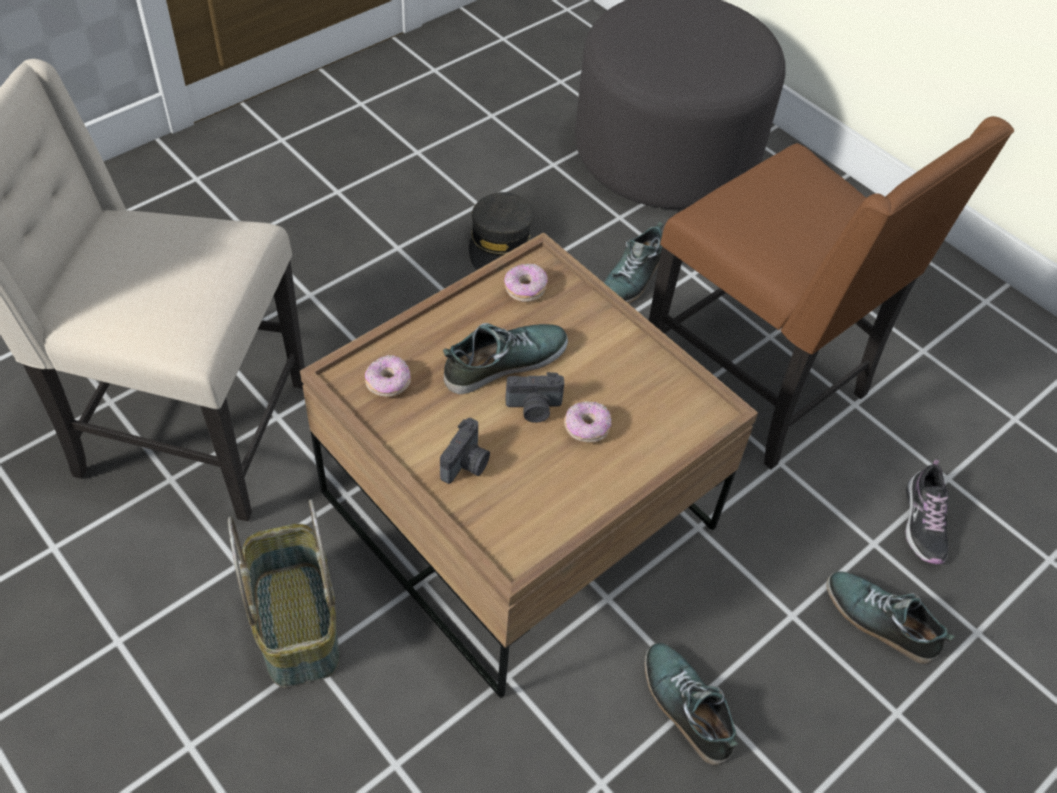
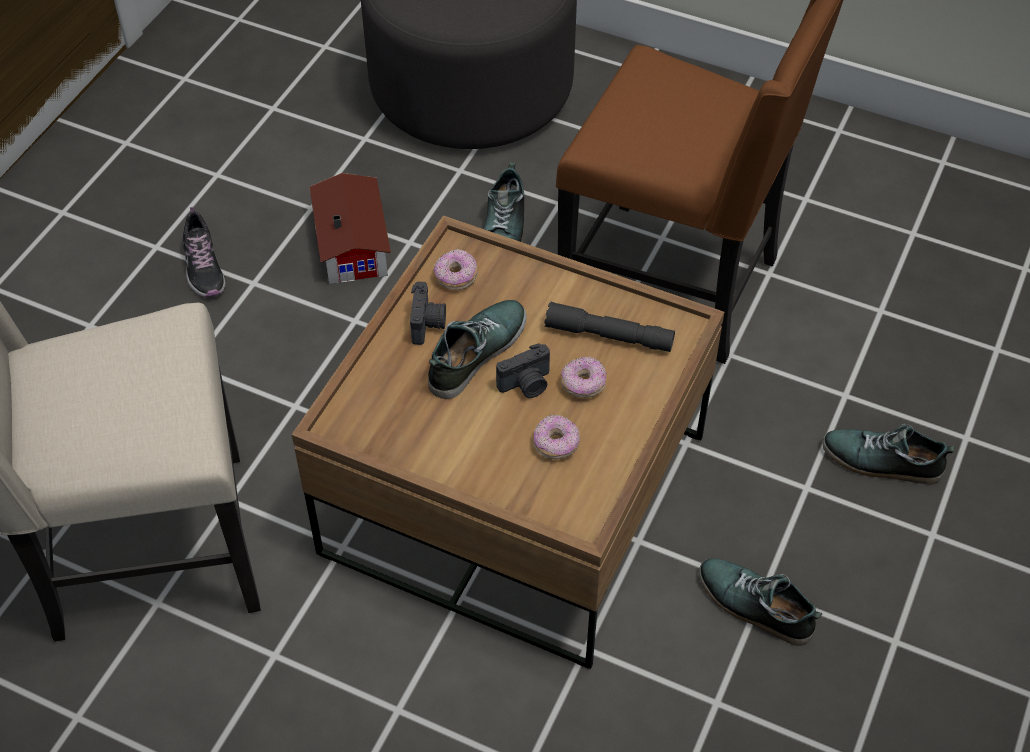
camera: 20 degrees left, 0 degrees up
basket [228,499,339,688] -> none
donut [365,355,411,397] -> donut moved to [533,414,580,459]
camera [440,418,490,484] -> camera moved to [410,282,446,345]
grey cap [469,192,533,270] -> toy house [310,173,391,284]
shoe [905,460,949,564] -> shoe moved to [183,207,225,297]
none -> grey flashlight [545,302,675,352]

